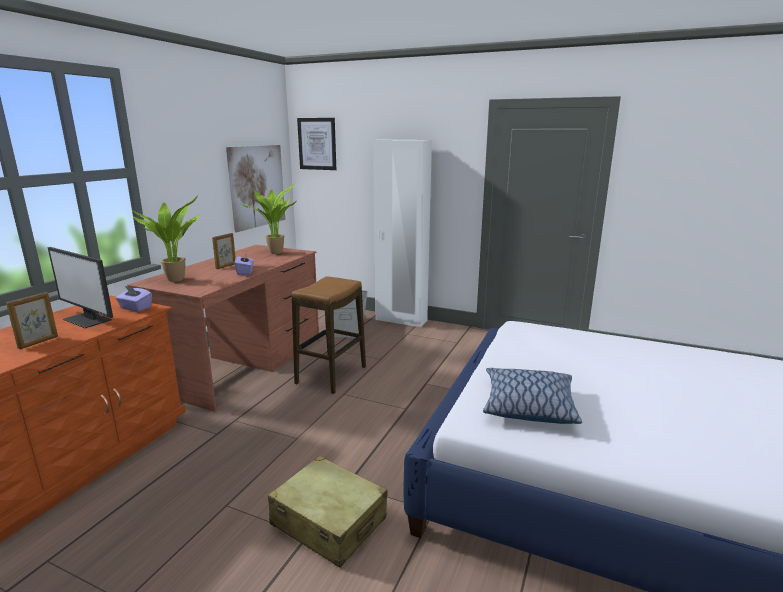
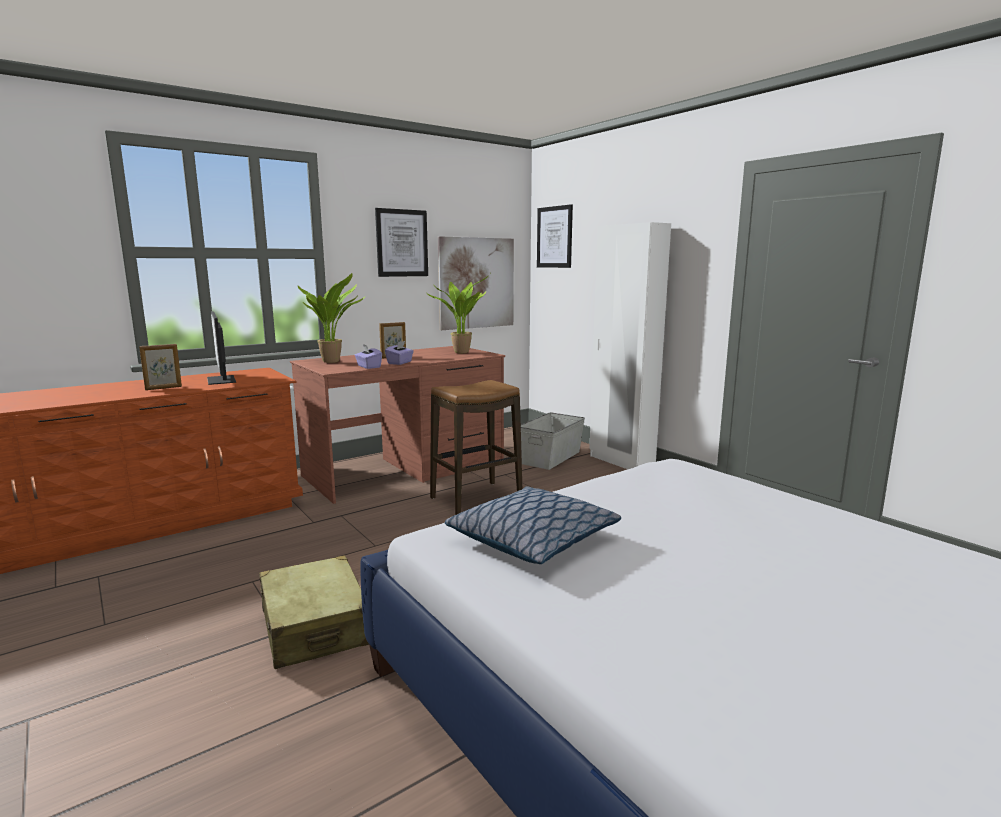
camera: 30 degrees right, 5 degrees down
purple tissue box [116,286,152,312] -> purple tissue box moved to [355,344,382,369]
none -> picture [375,208,428,277]

